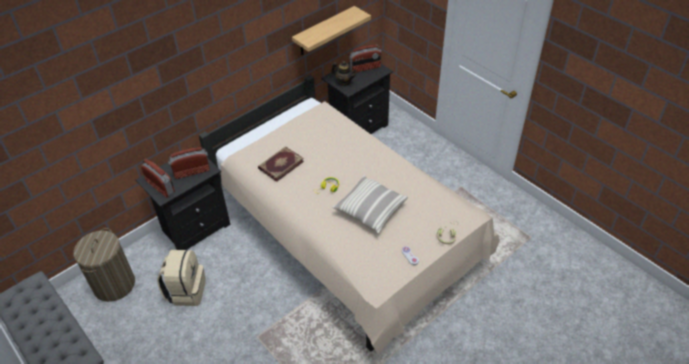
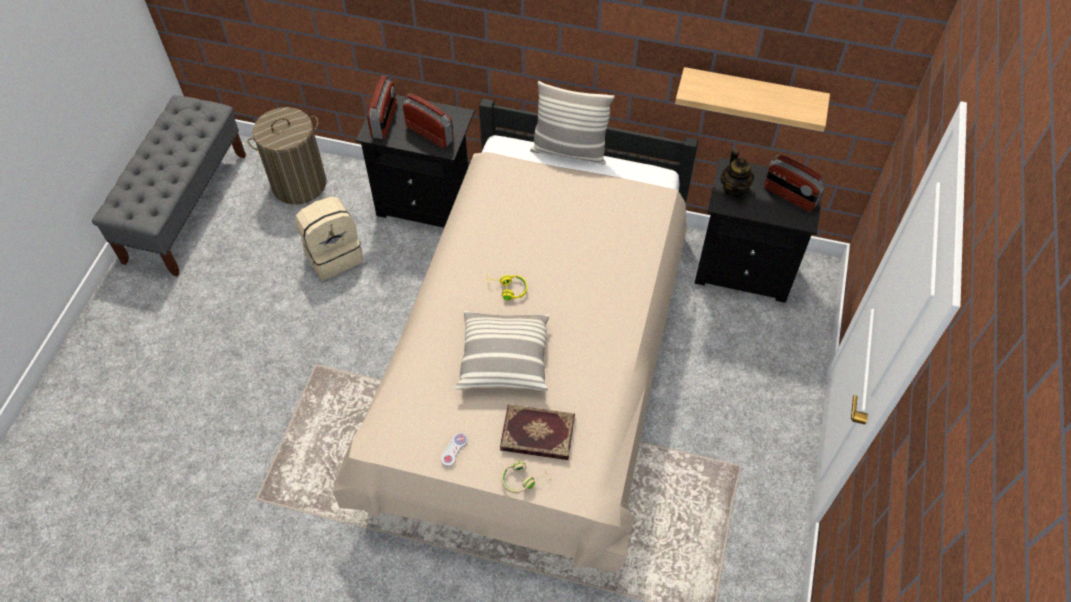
camera: 55 degrees right, 10 degrees up
book [258,146,304,182] -> book moved to [500,404,575,460]
none -> pillow [530,81,615,164]

